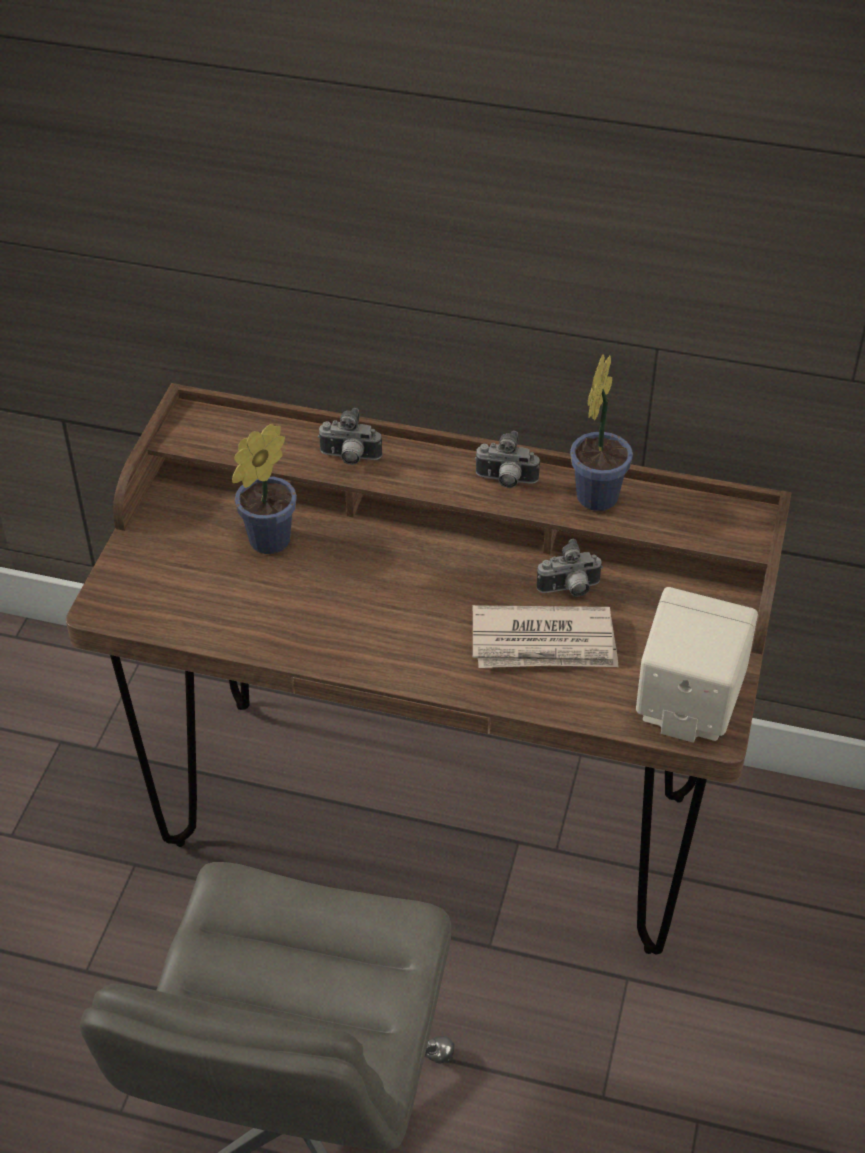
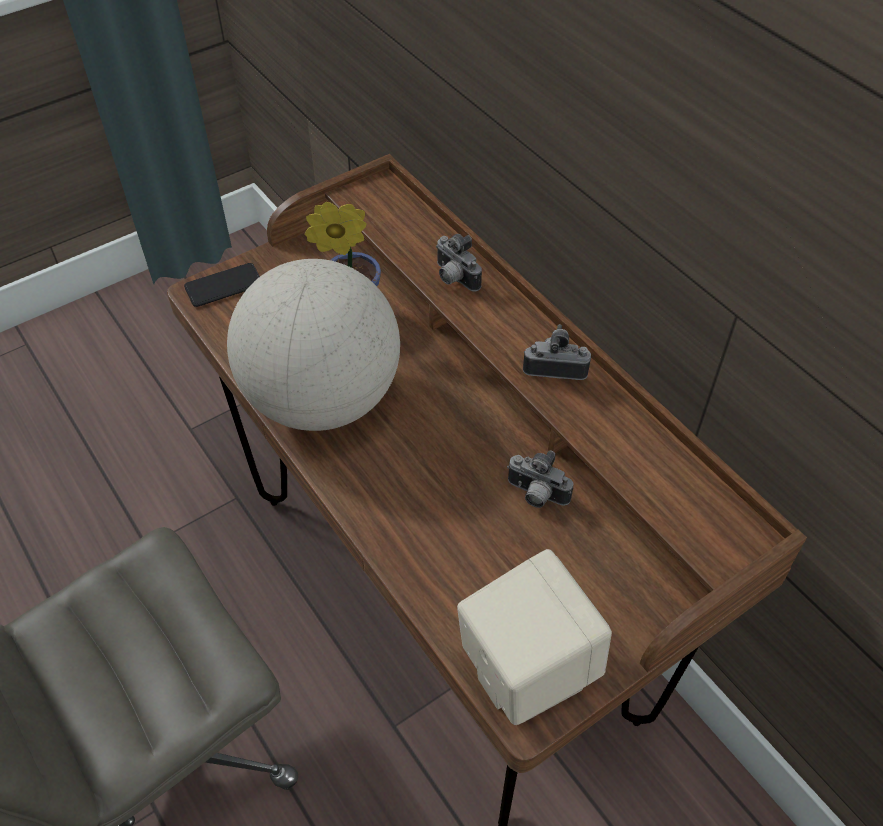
camera: 40 degrees right, 5 degrees up
newspaper [473,605,618,668] -> none
camera [475,431,540,488] -> camera turned 135 degrees clockwise [523,324,591,380]
potted plant [570,354,633,511] -> none
none -> phone [184,263,260,307]
none -> globe [227,259,400,431]

